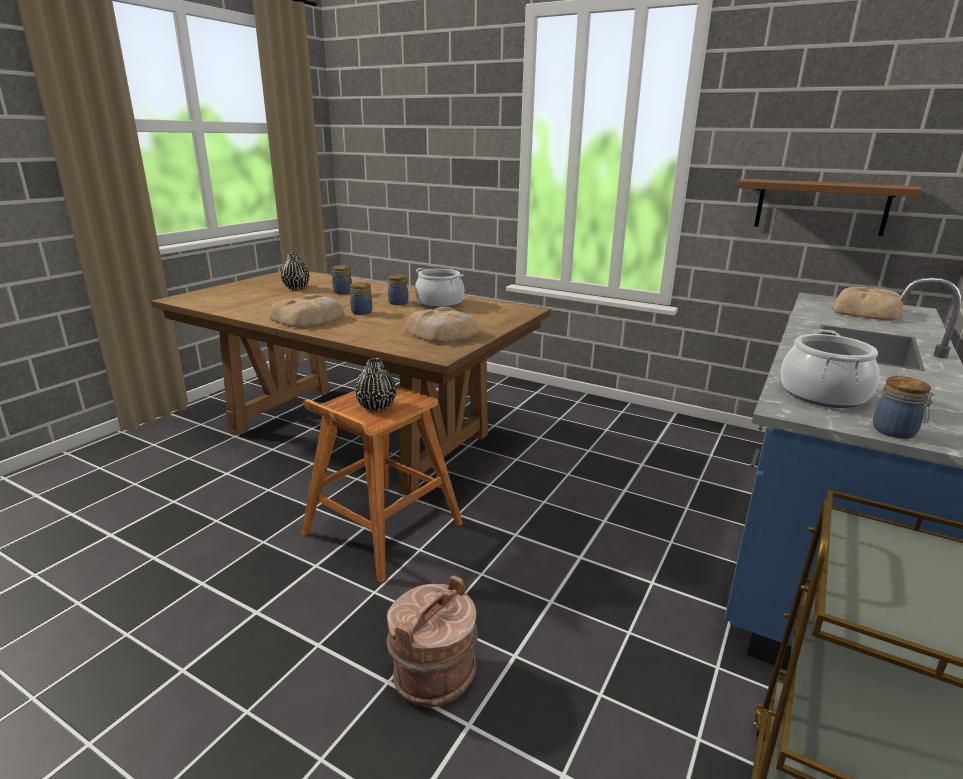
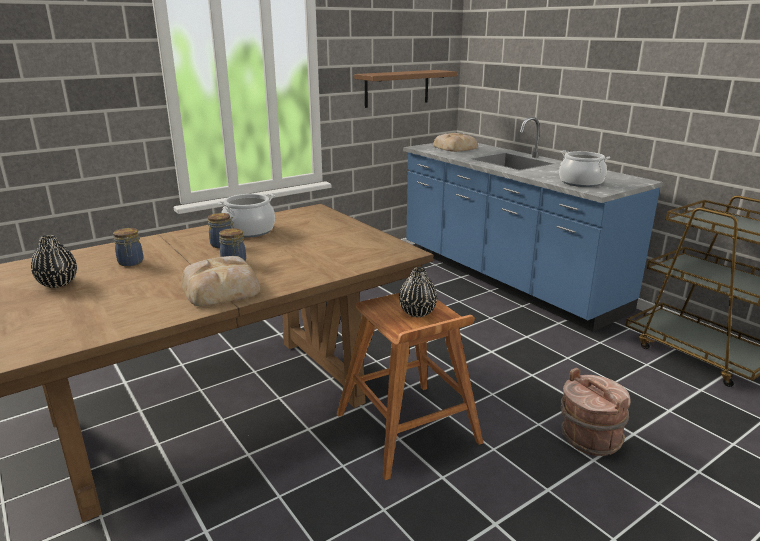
camera: 65 degrees left, 0 degrees up
bread [406,307,480,343] -> none
jar [873,376,935,439] -> none

